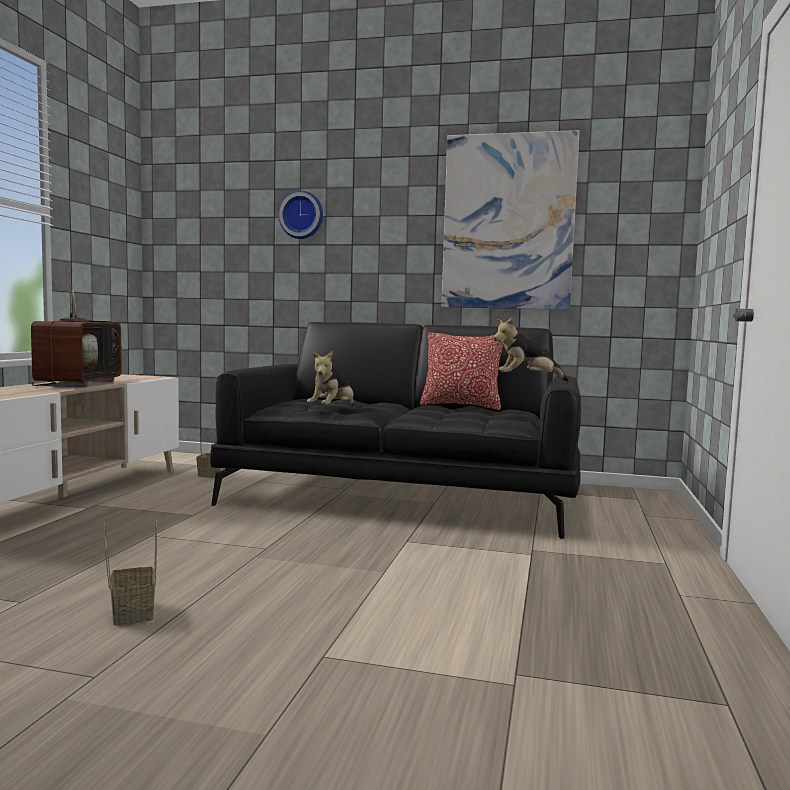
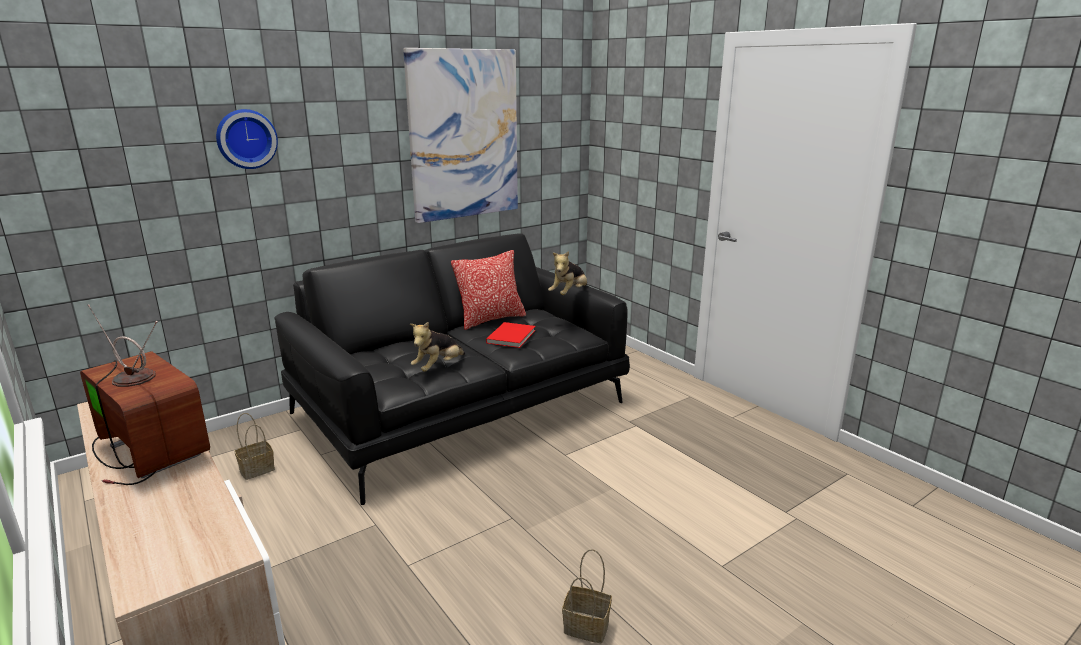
camera: 50 degrees left, 15 degrees up
plush toy [307,352,354,406] -> plush toy turned 60 degrees clockwise [410,322,465,371]
none -> red book [486,322,536,348]

